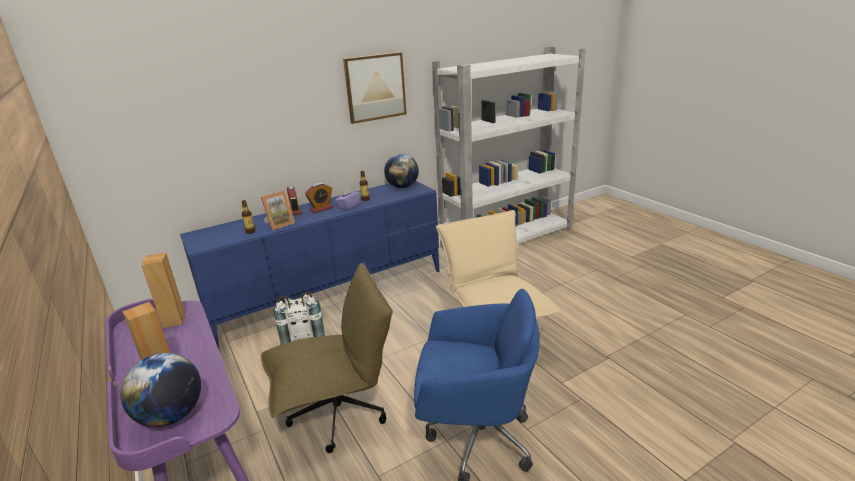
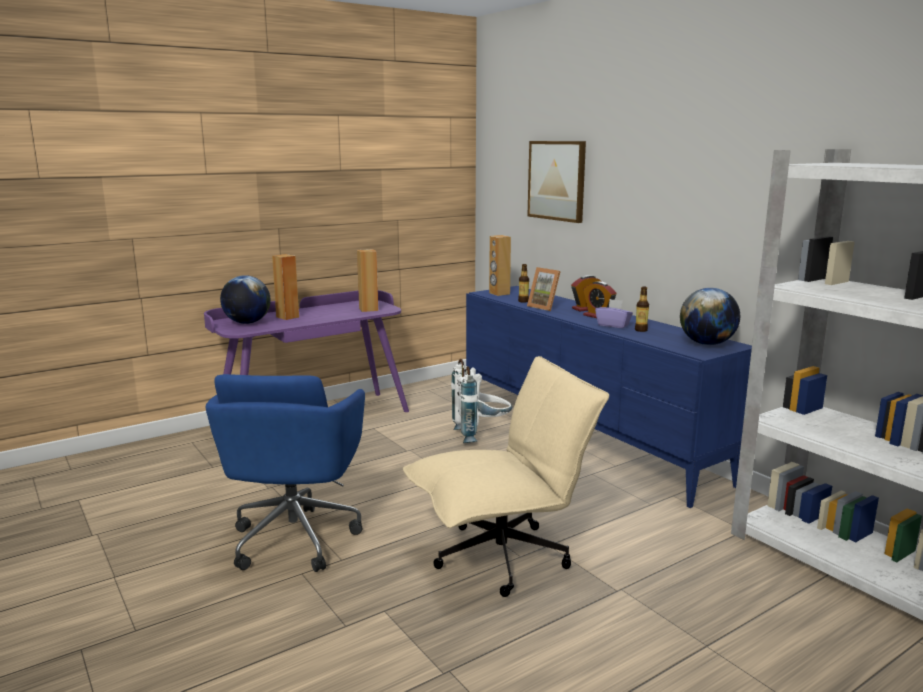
camera: 85 degrees right, 10 degrees down
beige office chair [261,263,393,453] -> none
picture [343,52,407,124] -> picture moved to [528,141,586,223]
none -> brown speaker [489,235,511,296]

